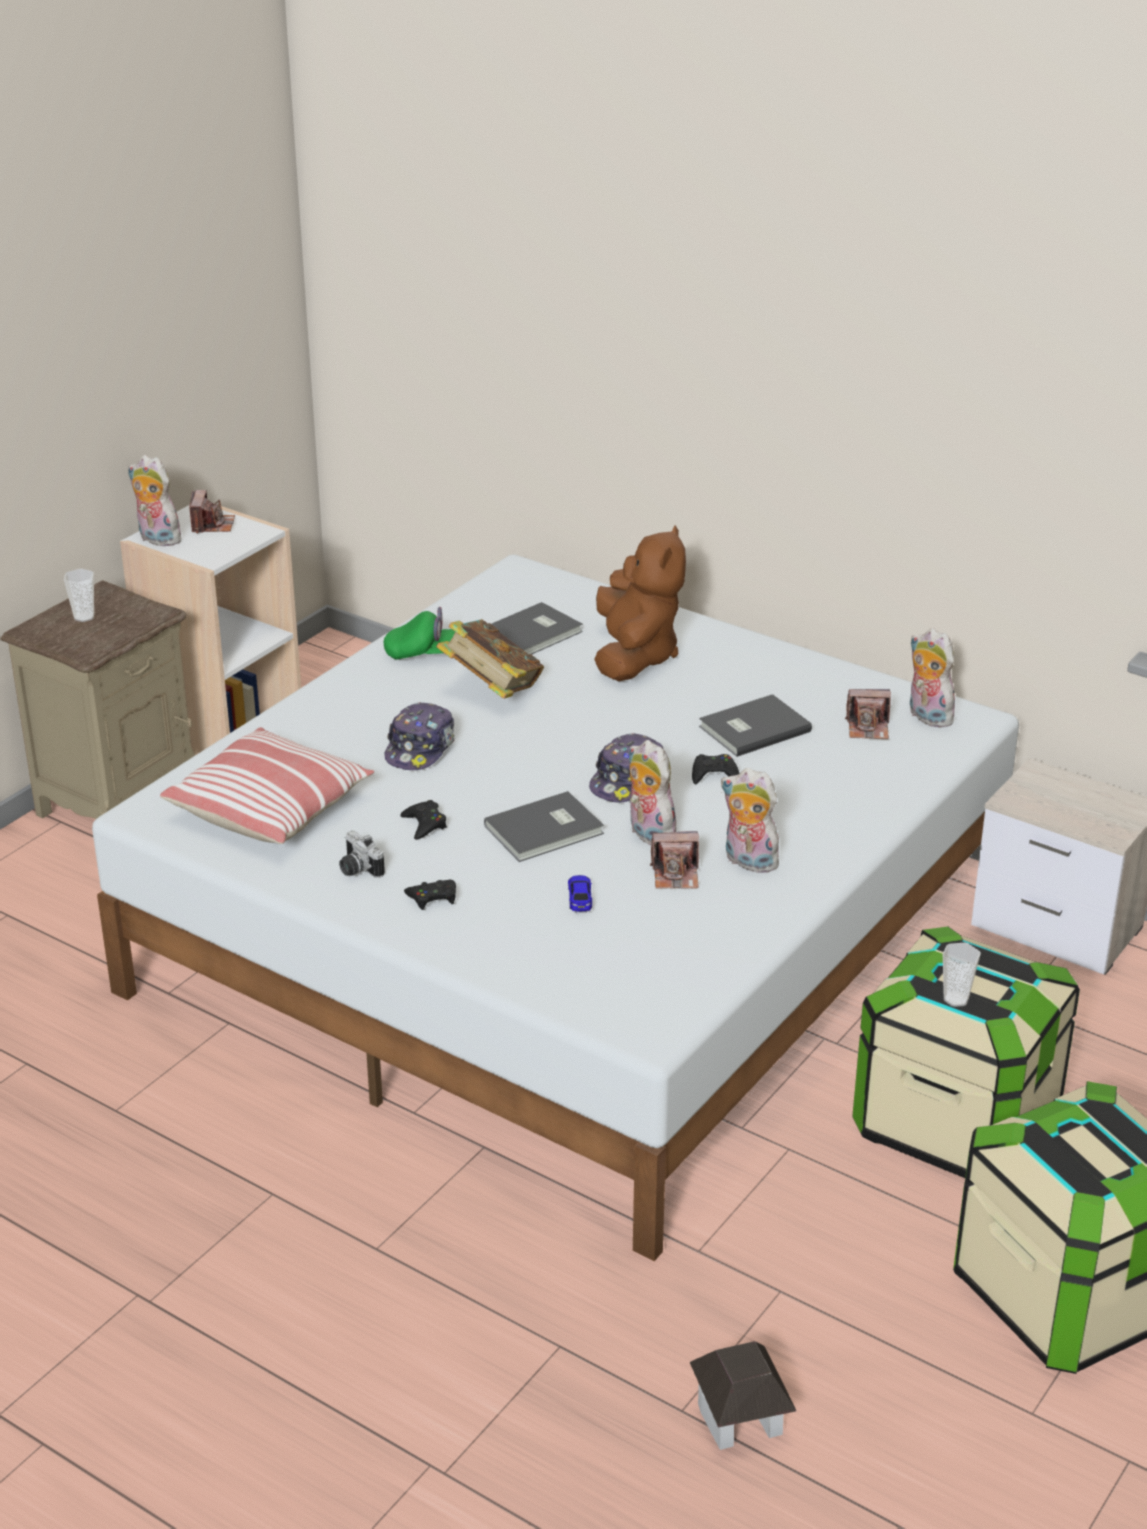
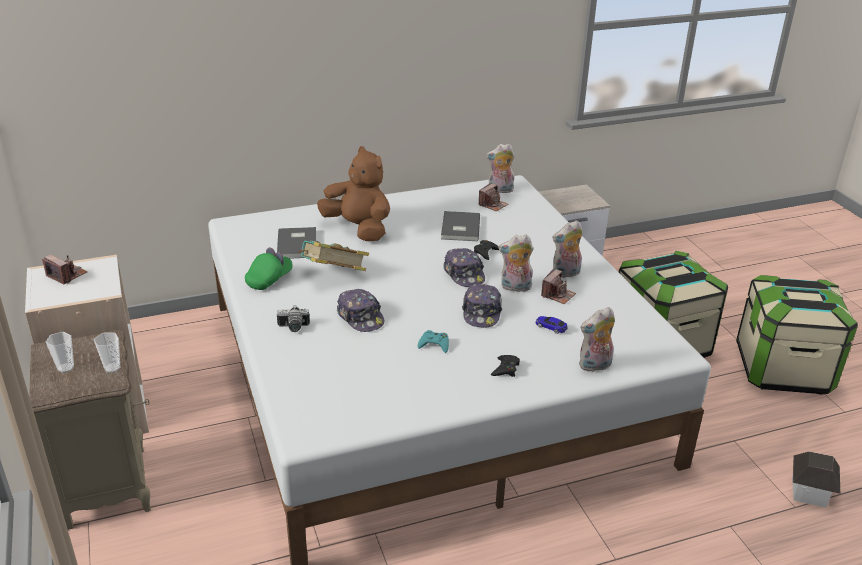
camera: 55 degrees left, 0 degrees up
plush toy [128,455,187,546] -> plush toy moved to [579,307,615,372]
pillow [160,727,374,844] -> none
camera [339,831,385,878] -> camera moved to [277,305,310,332]
black game controller [400,800,447,840] -> turquoise game controller [418,330,449,353]
grey book [484,791,604,862] -> cap [462,284,502,328]
cup [943,943,981,1007] -> cup moved to [94,333,120,373]

